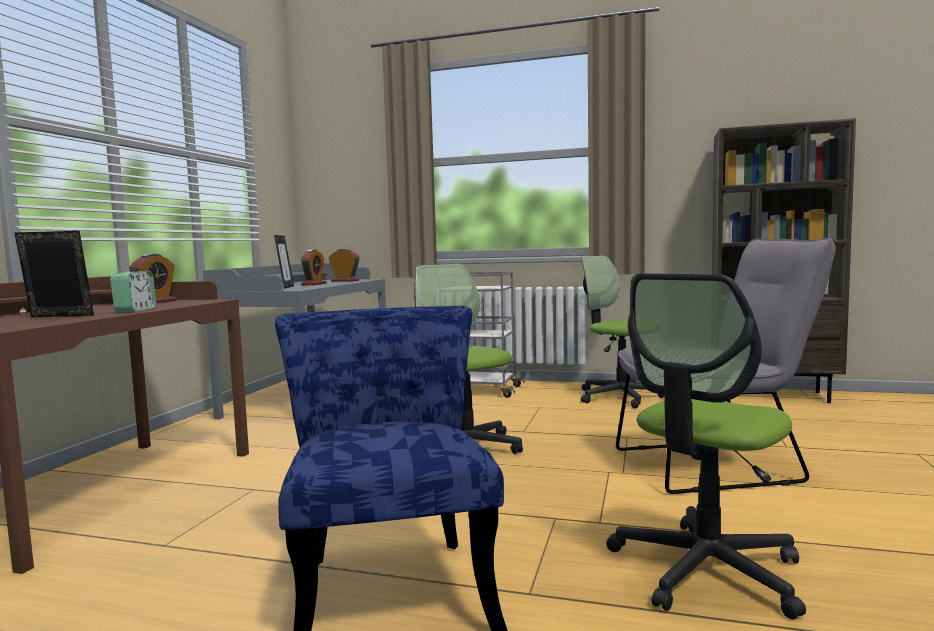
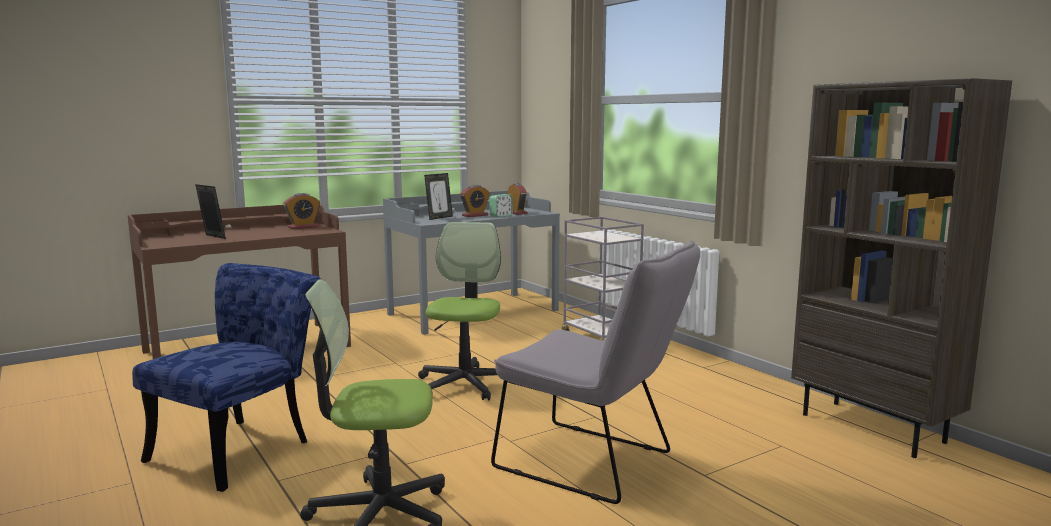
camera: 40 degrees right, 5 degrees up
alarm clock [110,271,156,312] -> alarm clock moved to [489,194,513,217]
office chair [581,256,664,408] -> none

